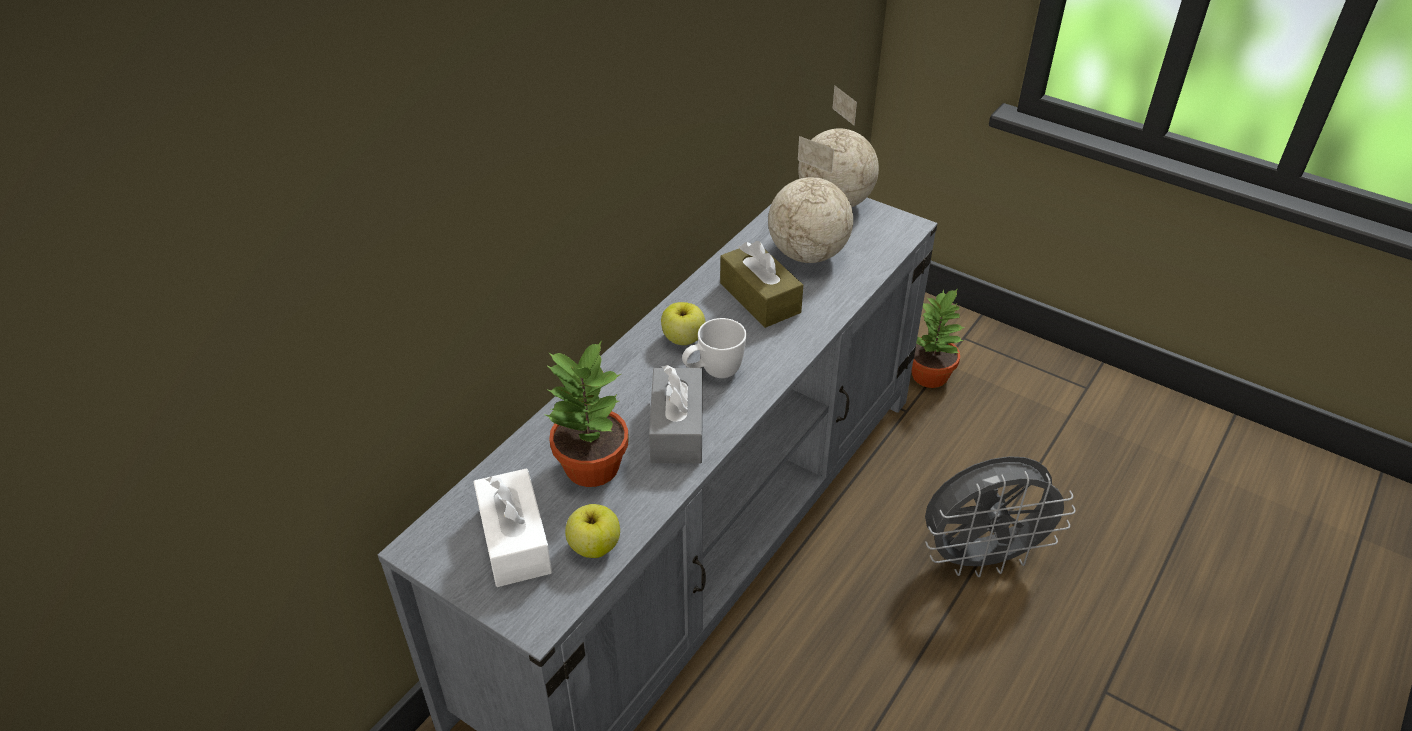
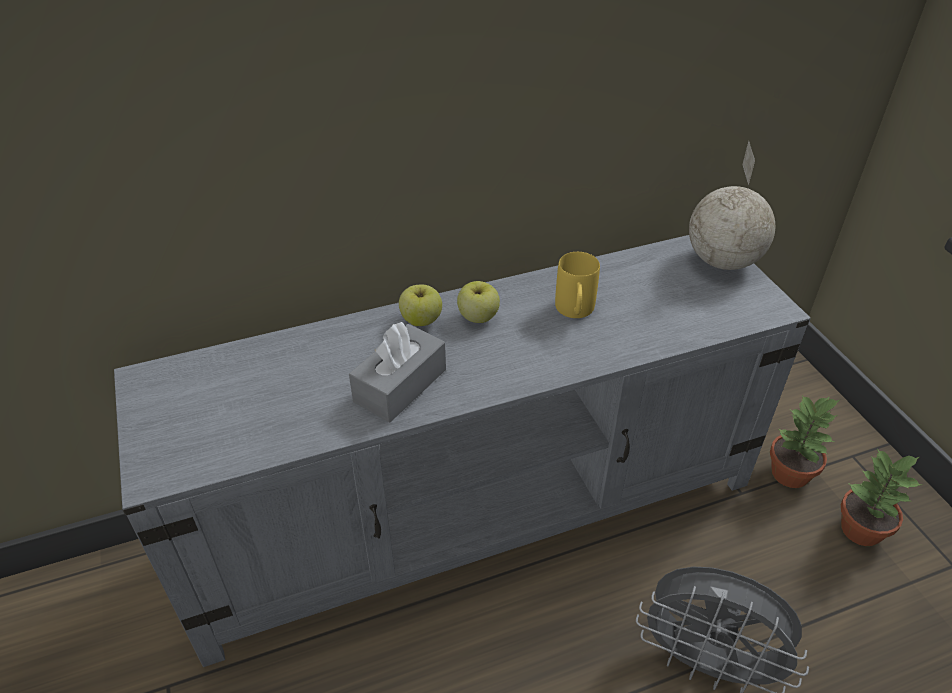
camera: 35 degrees right, 0 degrees up
white tissue box [473,468,552,587] -> none
potted plant [545,341,629,487] -> potted plant moved to [841,448,922,546]
apple [565,504,620,558] -> apple moved to [399,285,442,326]
white mug [682,318,747,378] -> none
brown tissue box [720,241,803,328] -> yellow mug [555,252,600,318]
globe [768,136,853,263] -> none

